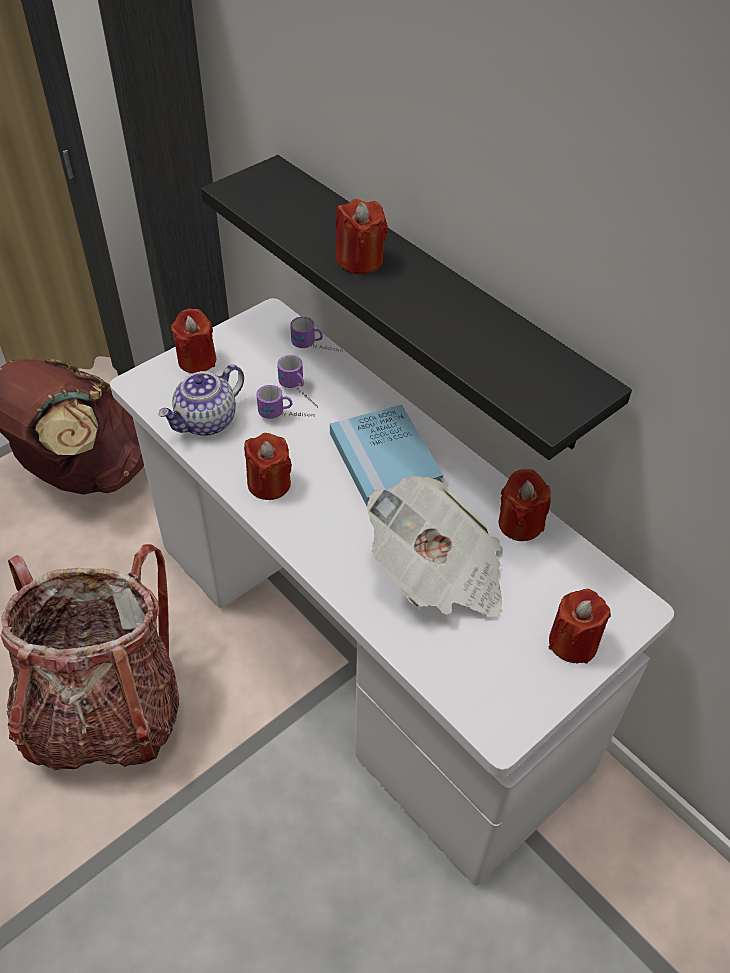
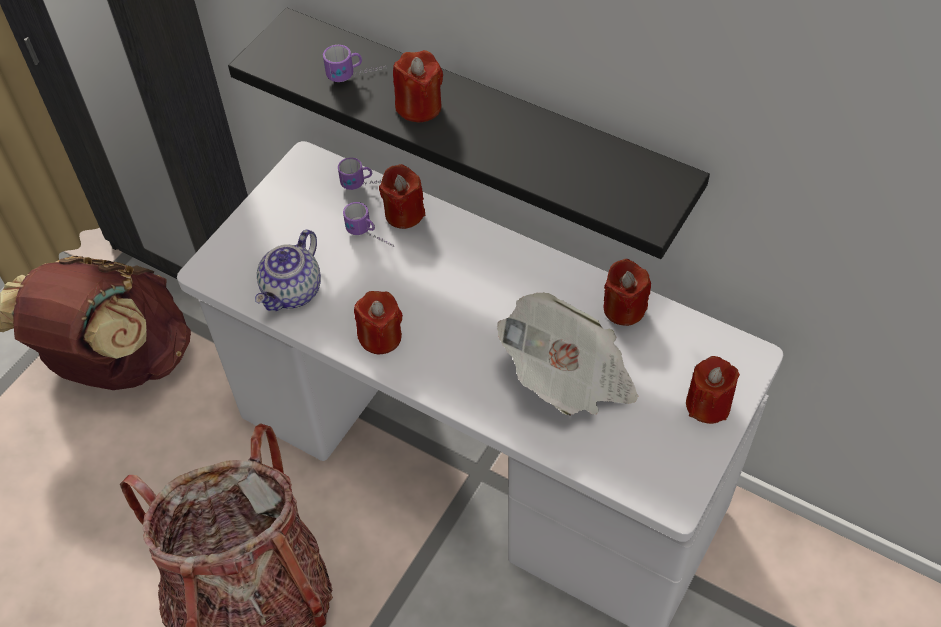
camera: 15 degrees left, 5 degrees up
red candle [171,309,216,373] -> red candle moved to [379,164,425,229]
mug [257,385,315,419] -> mug moved to [323,45,387,82]
blue book [330,404,443,506] -> none

